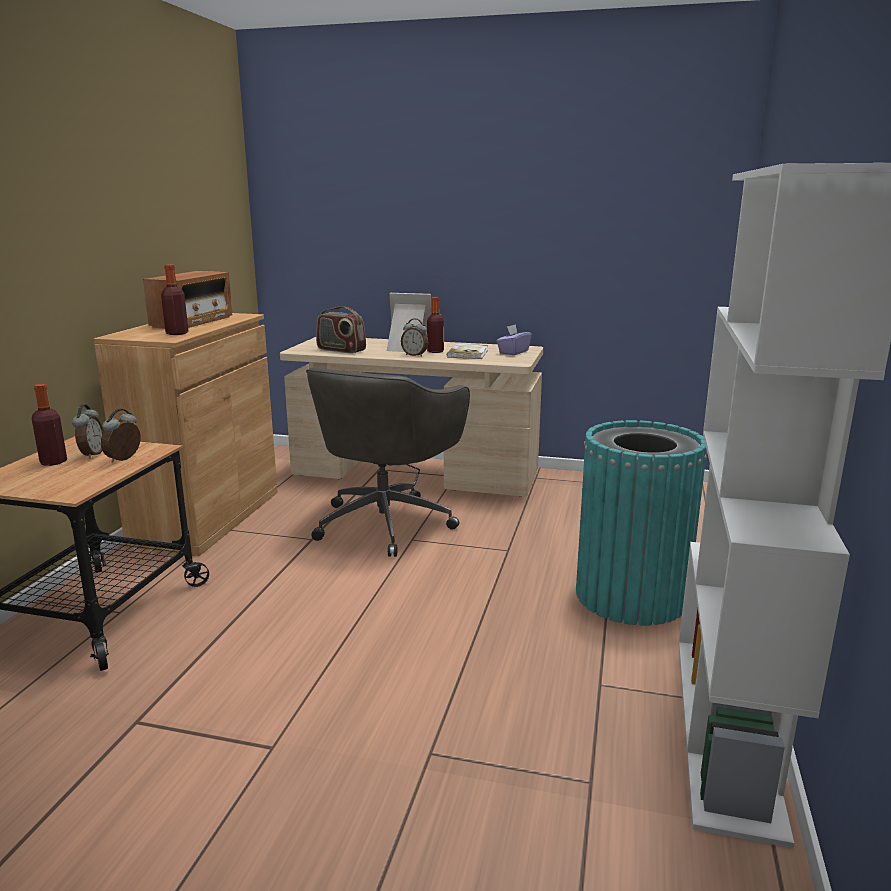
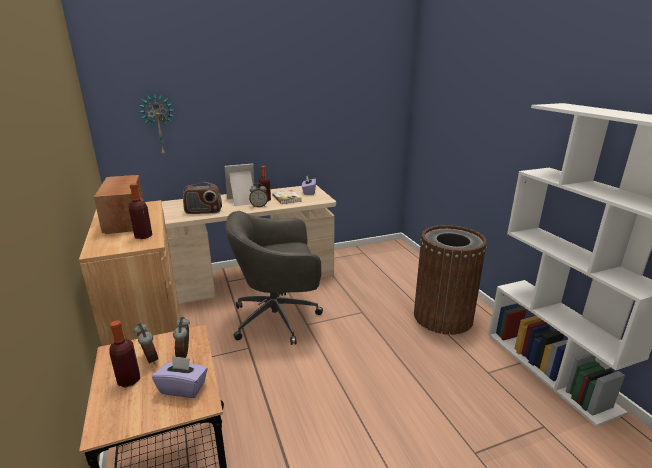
camera: 35 degrees left, 5 degrees up
grey office chair [306,367,470,557] -> grey office chair turned 90 degrees clockwise [225,211,323,345]
turquoise trash can [576,420,707,625] -> brown trash can [414,225,487,335]
none -> wall clock [139,93,175,155]
none -> purple tissue box [152,356,208,398]

